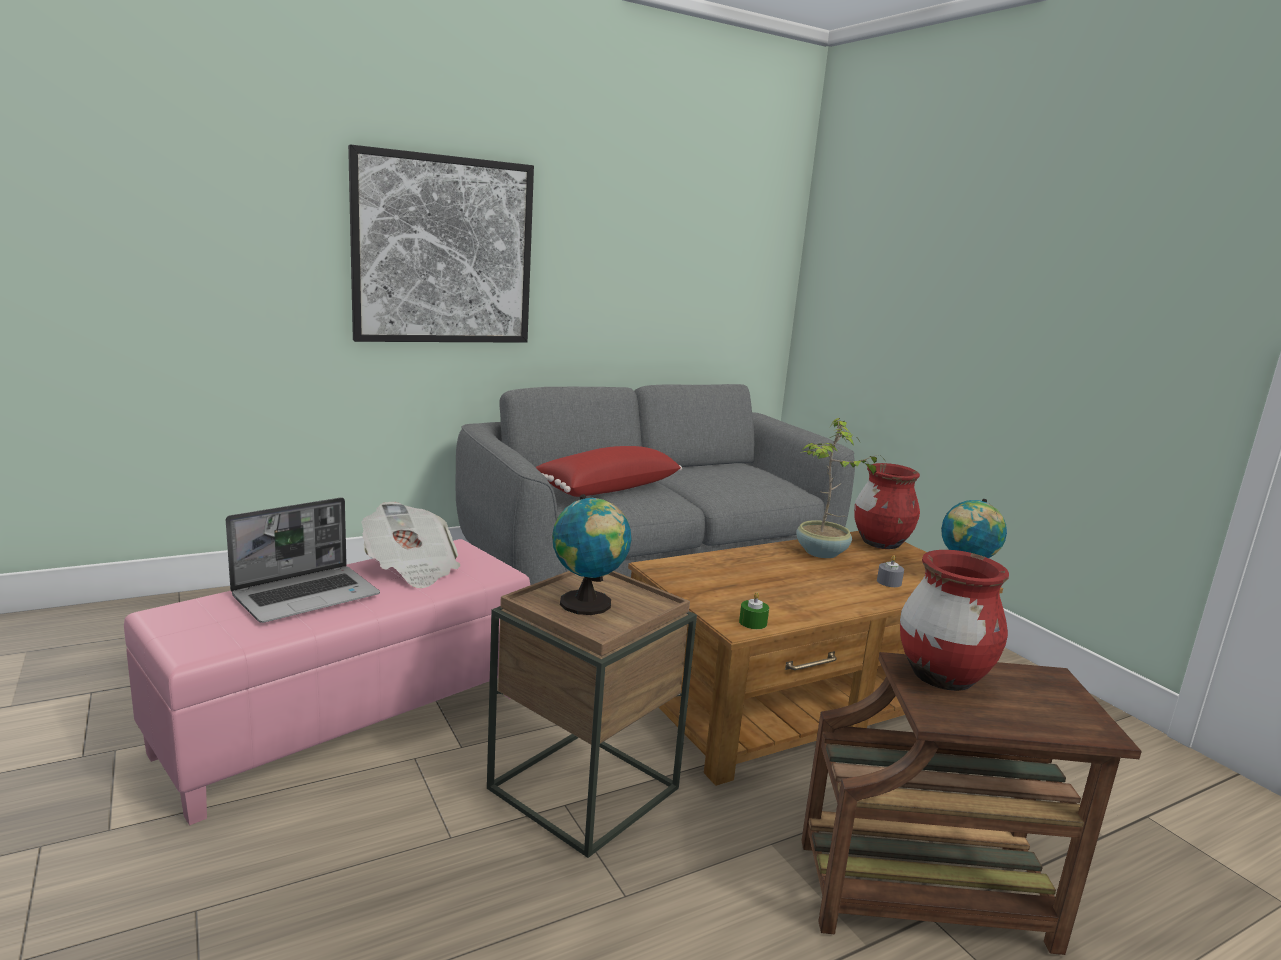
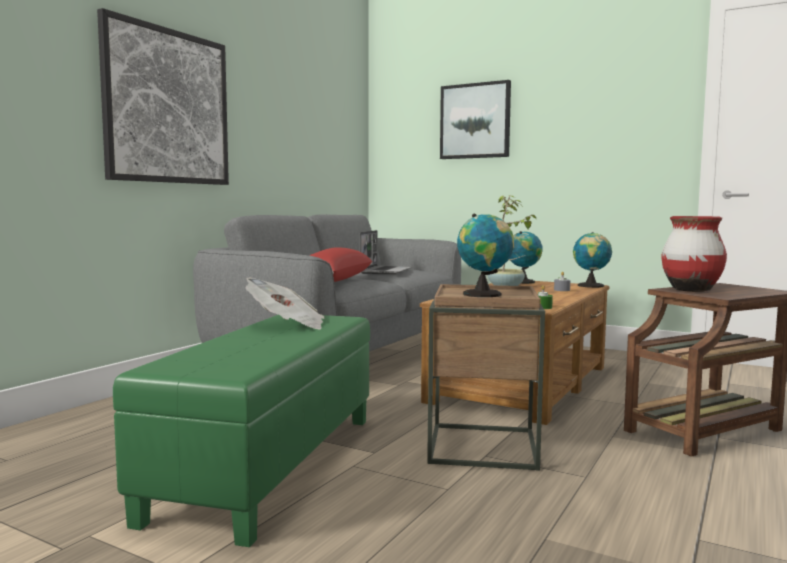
camera: 30 degrees left, 10 degrees down
pink ottoman [124,539,530,826] -> green ottoman [113,315,370,547]
laptop [226,497,380,623] -> laptop moved to [360,230,412,274]
red vase [854,463,920,549] -> globe [509,231,543,284]
none -> picture [440,80,511,159]

